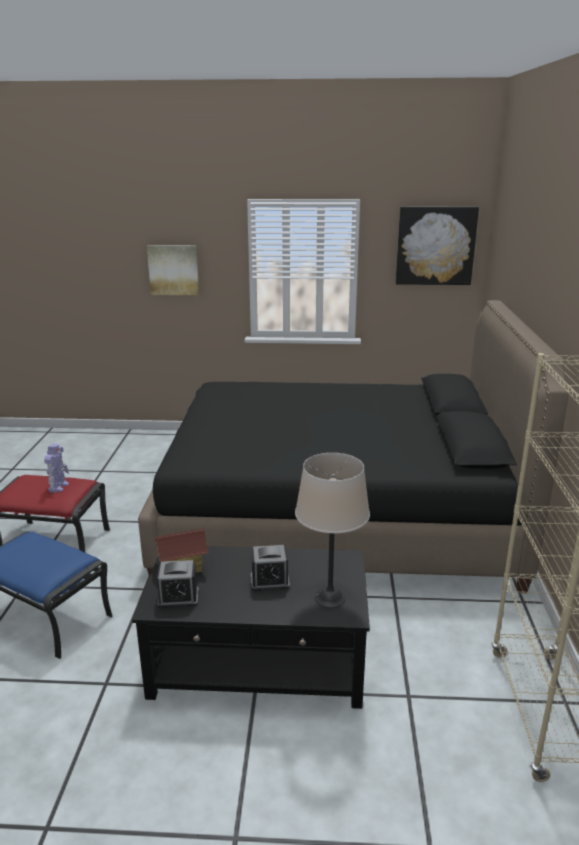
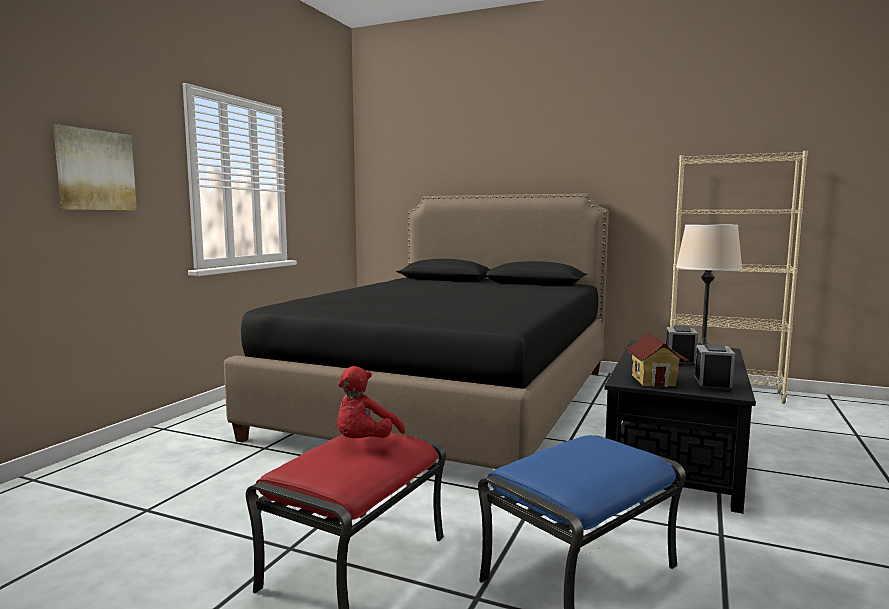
camera: 70 degrees left, 15 degrees down
toy robot [44,443,69,493] -> red plush toy [337,366,405,439]
picture [396,207,479,285] -> none

